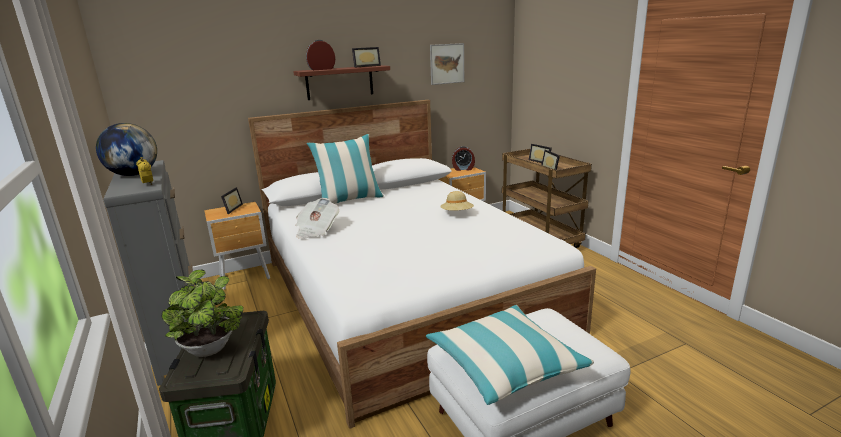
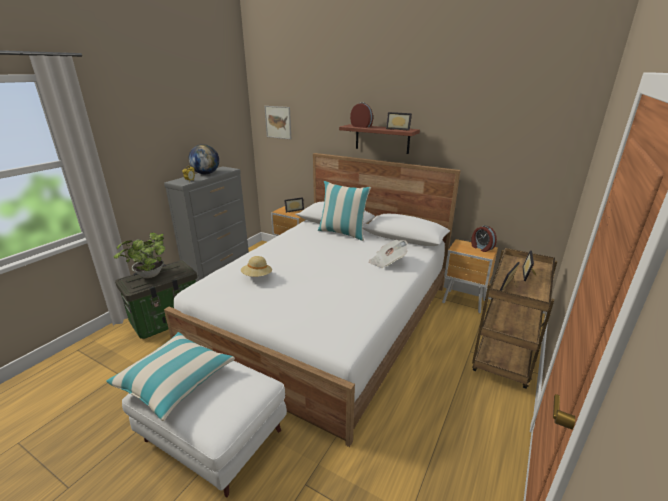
camera: 55 degrees right, 5 degrees up
newspaper [295,198,339,239] -> newspaper moved to [369,240,408,268]
picture [430,43,464,85] -> picture moved to [264,106,291,139]
beige hat [440,191,474,211] -> beige hat moved to [241,256,272,277]

